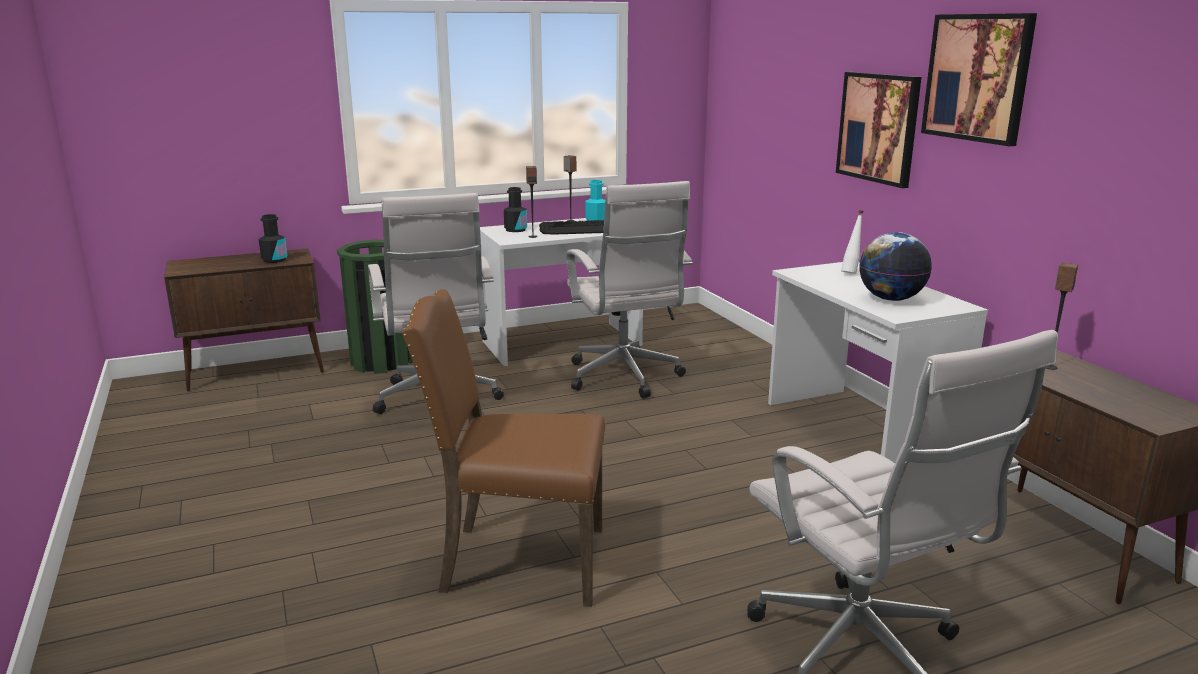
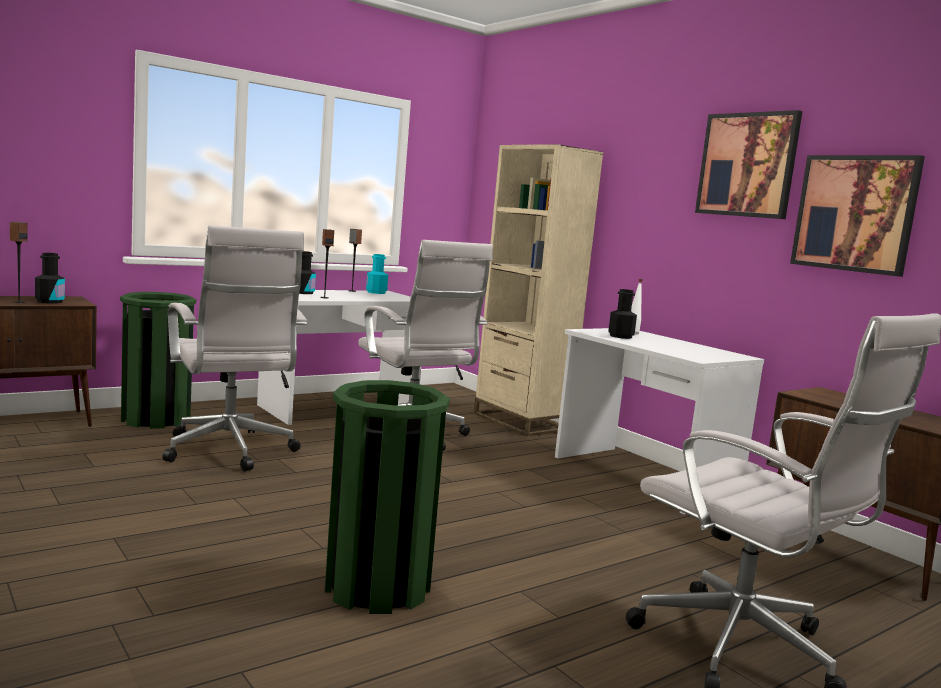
camera: 15 degrees left, 10 degrees down
brown chair [401,289,605,607] -> green trash can [325,380,450,614]
keyboard [539,220,604,235] -> none
picture [836,72,921,188] -> picture moved to [790,155,925,277]
globe [859,232,932,301] -> none
speaker [1045,263,1078,370] -> speaker moved to [10,222,28,303]
none -> beige bookcase [474,144,604,437]
none -> black bottle [608,289,637,339]

